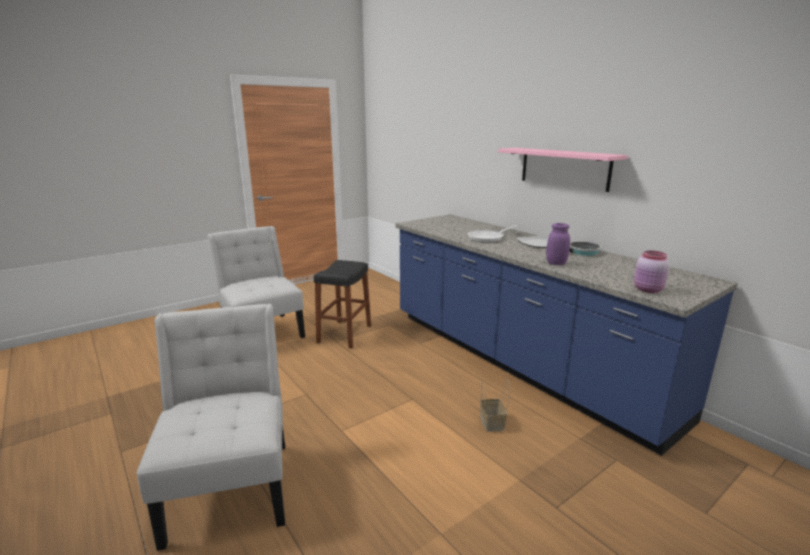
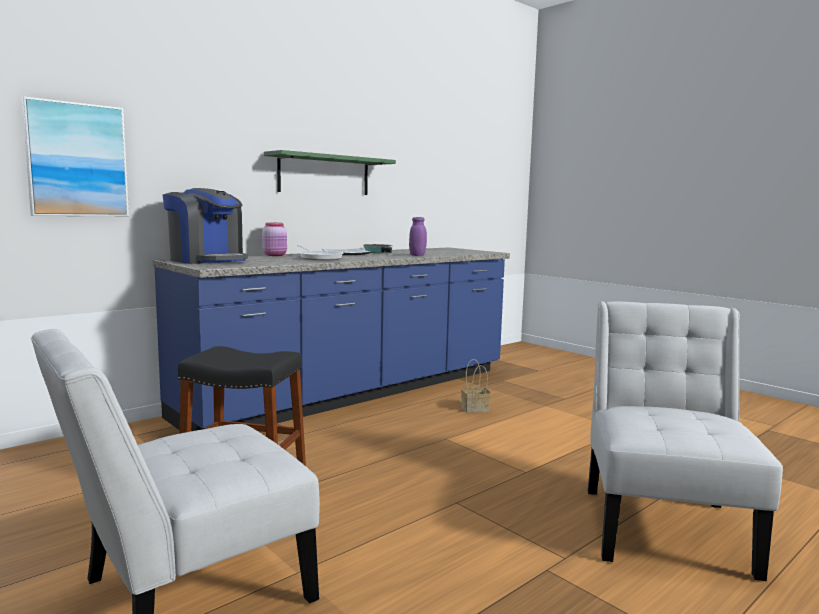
camera: 95 degrees left, 10 degrees down
white chair [137,304,285,551] -> white chair turned 120 degrees clockwise [588,301,783,581]
pink shelf [498,148,628,192] -> green shelf [264,150,396,195]
pink jar [634,250,670,293] -> pink jar moved to [262,223,287,256]
none -> picture [22,96,129,216]
none -> coffee machine [163,188,248,264]

